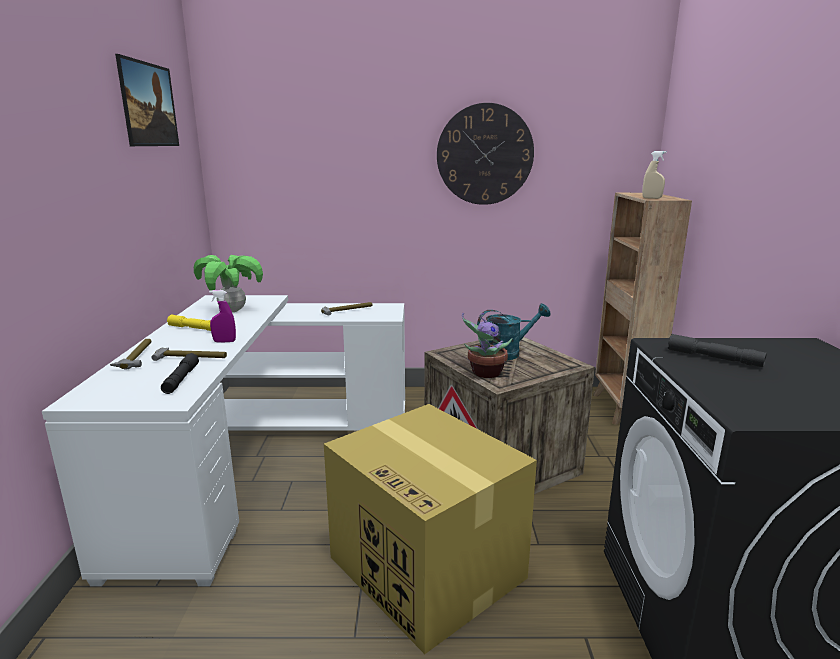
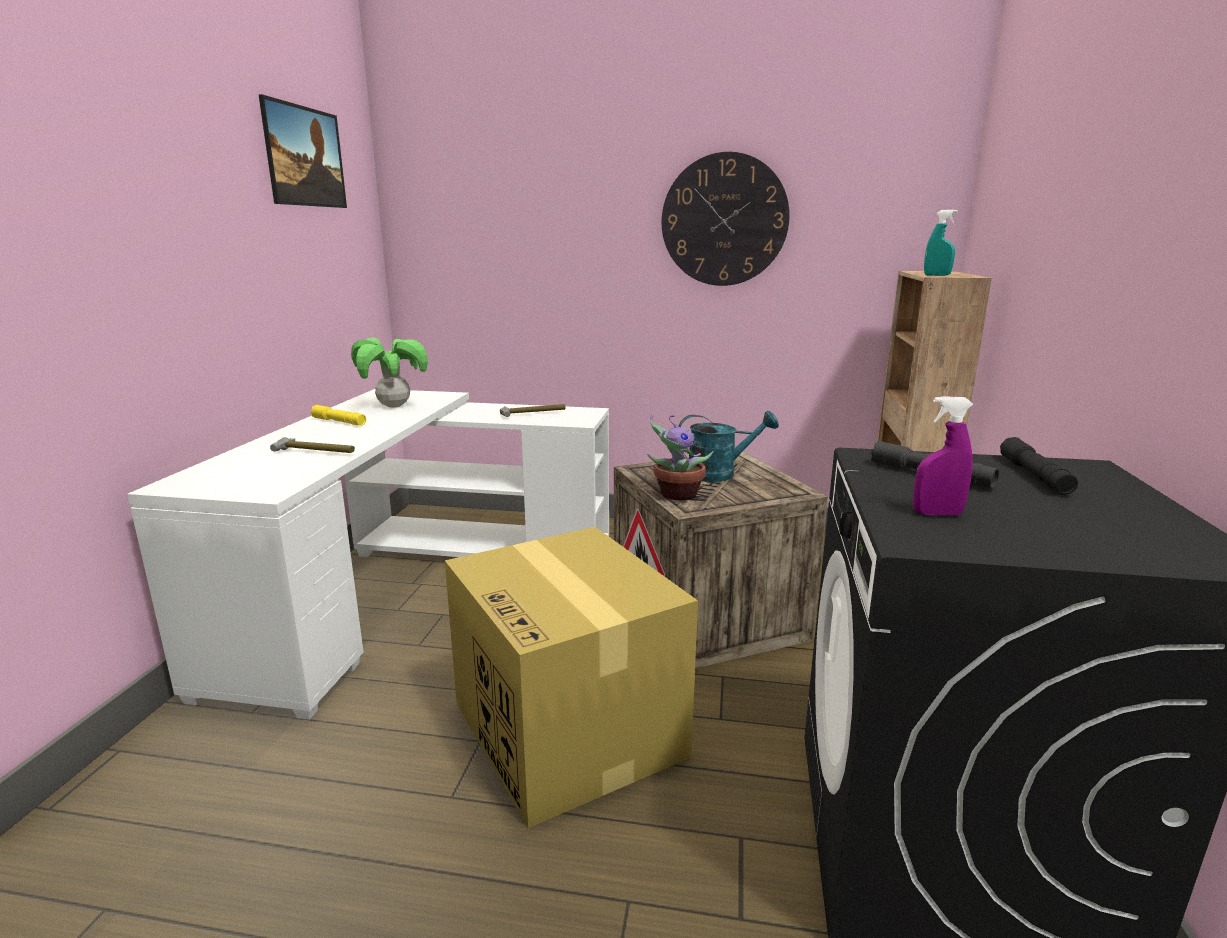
camera: 10 degrees right, 0 degrees up
hammer [110,339,152,370] -> none
black flashlight [161,353,199,394] -> black flashlight moved to [1000,437,1078,495]
purple spray bottle [209,290,236,343] -> purple spray bottle moved to [913,396,974,515]
beige spray bottle [642,151,666,199] -> turquoise spray bottle [924,210,958,276]

